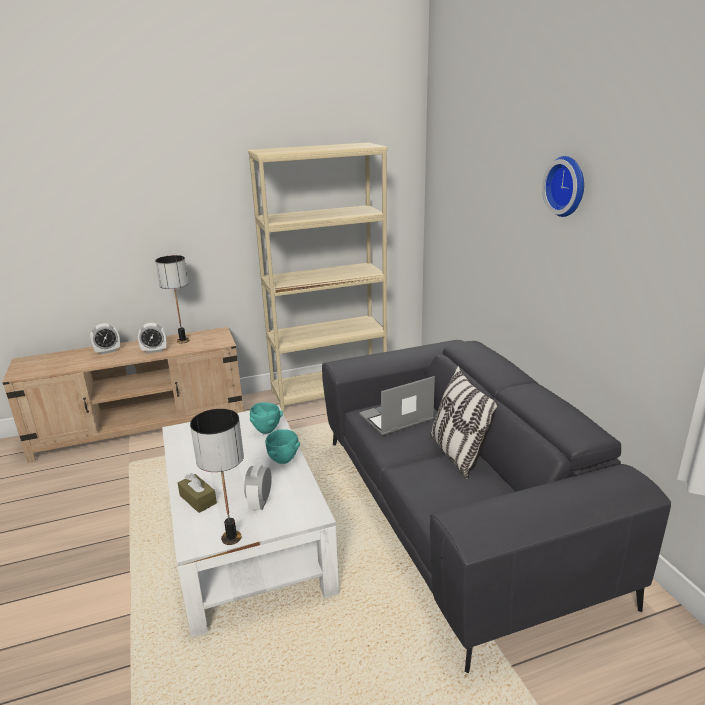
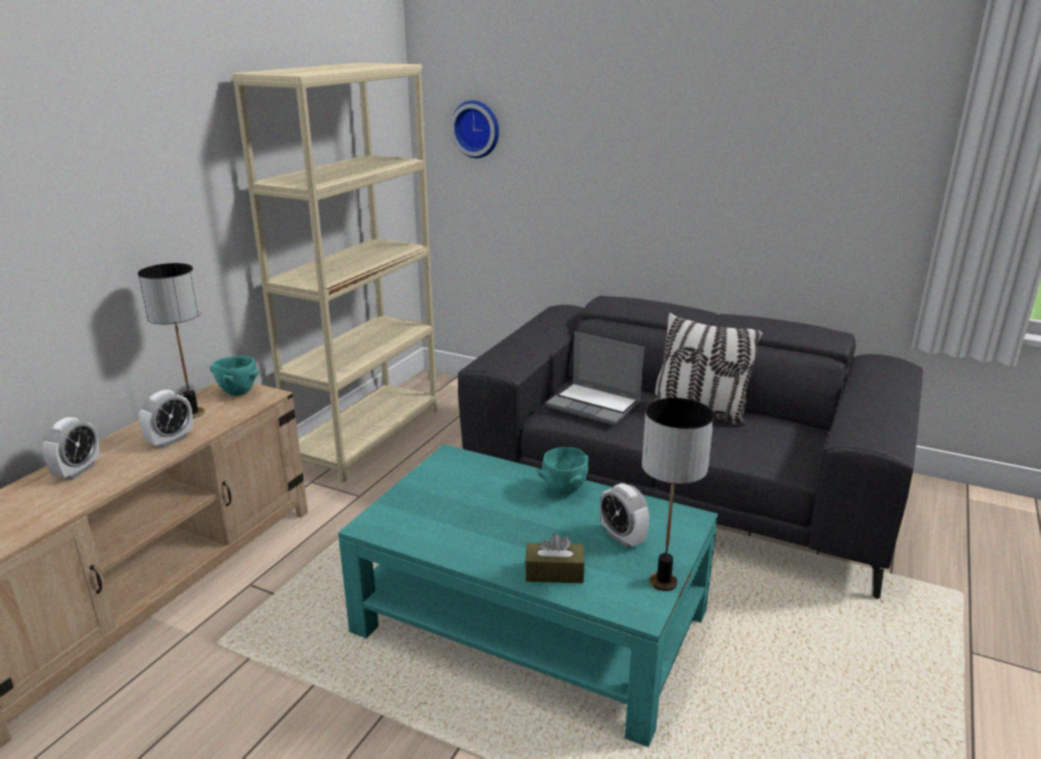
camera: 45 degrees left, 0 degrees up
white coffee table [162,405,339,637] -> turquoise coffee table [338,444,718,747]
turquoise bowl [250,402,283,434] -> turquoise bowl moved to [210,356,259,396]
laptop [359,376,435,436] -> laptop turned 75 degrees counterclockwise [546,332,644,425]
wall clock [542,156,584,217] -> wall clock moved to [450,101,499,158]

